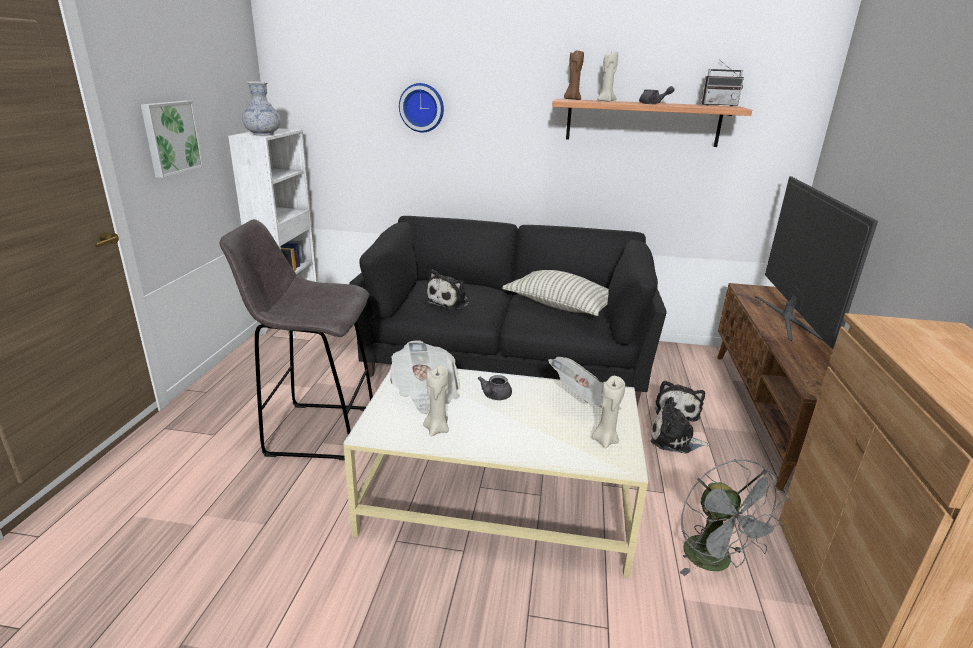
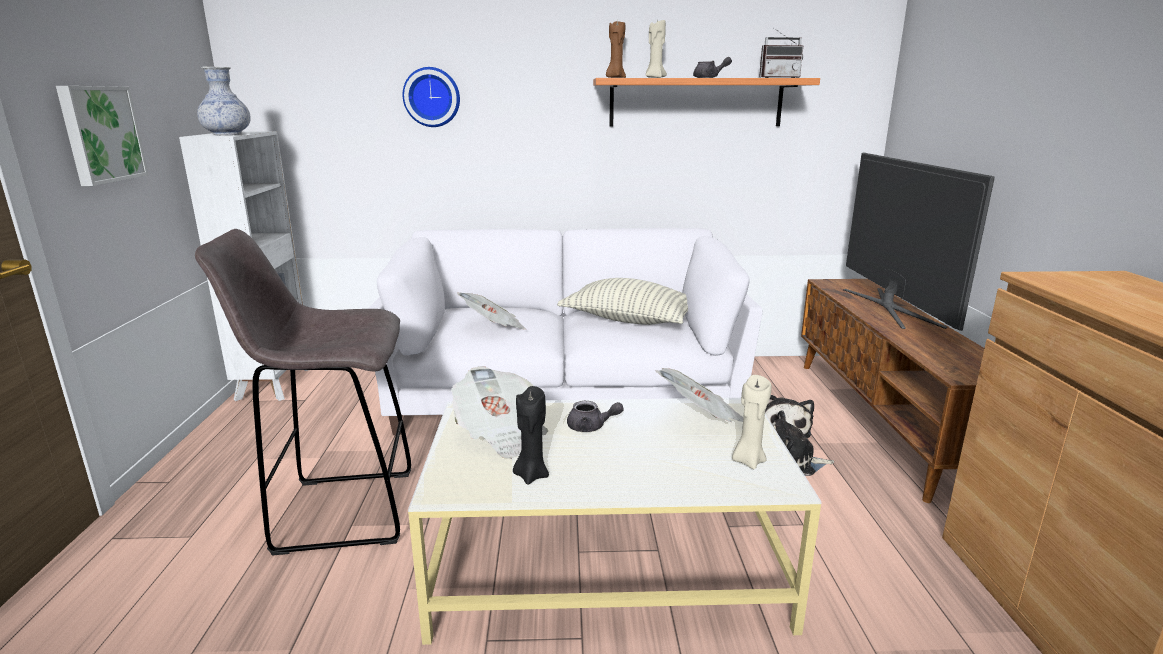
camera: 10 degrees left, 5 degrees down
black sofa [349,216,667,406] -> white sofa [368,228,763,435]
beige candle [423,365,449,436] -> black candle [513,386,549,485]
plush toy [425,270,470,310] -> newspaper [457,292,526,330]
grey teapot [478,375,512,400] -> grey teapot turned 90 degrees counterclockwise [567,401,624,432]
grey fan [679,459,789,576] -> none

